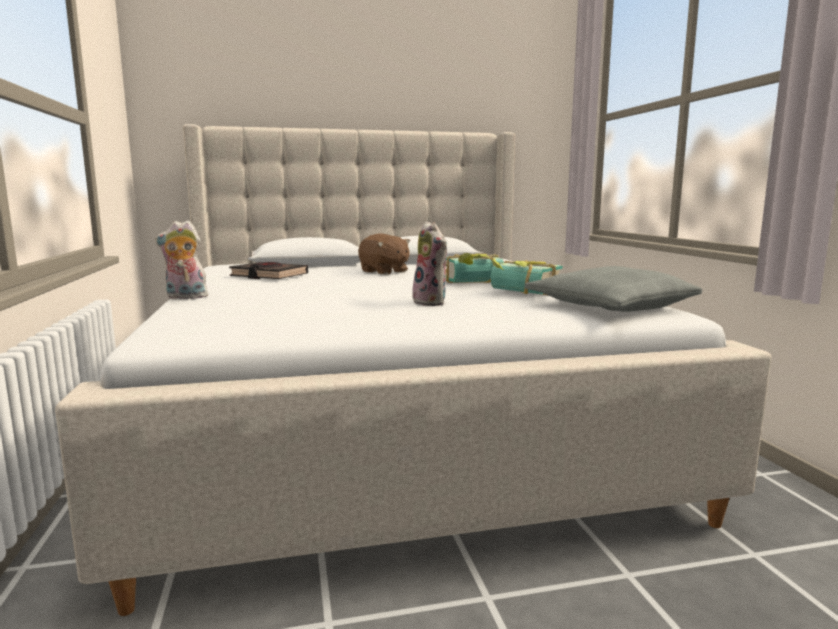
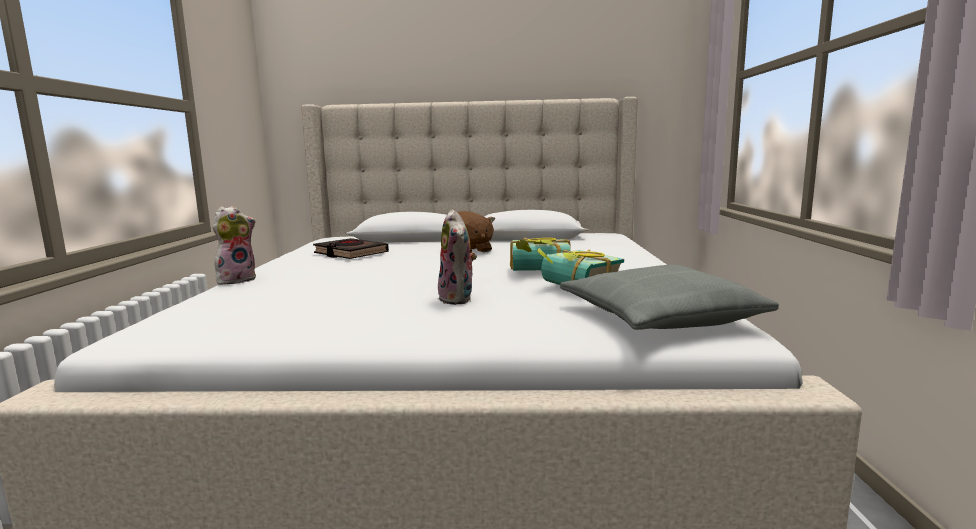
camera: 15 degrees right, 0 degrees up
plush toy [155,220,208,299] -> plush toy turned 120 degrees clockwise [213,206,256,285]

